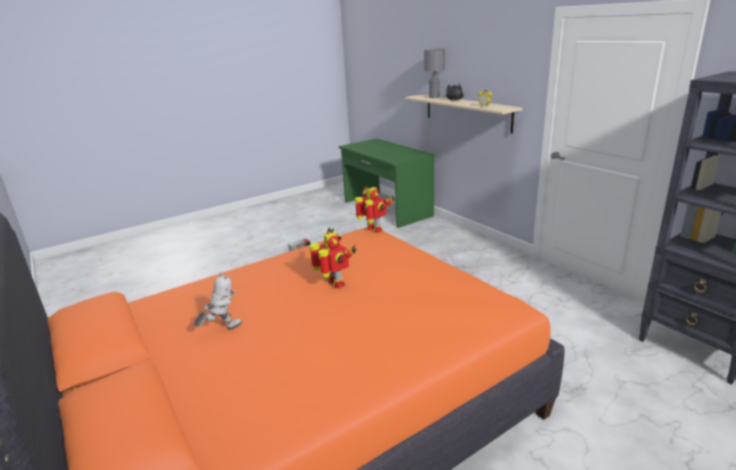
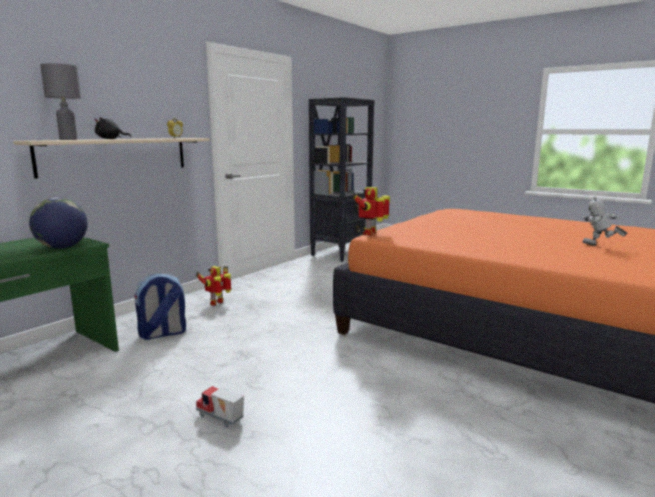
camera: 110 degrees left, 10 degrees down
toy robot [309,228,356,288] -> toy robot moved to [196,266,232,306]
none -> globe [29,197,88,249]
none -> backpack [134,273,186,340]

